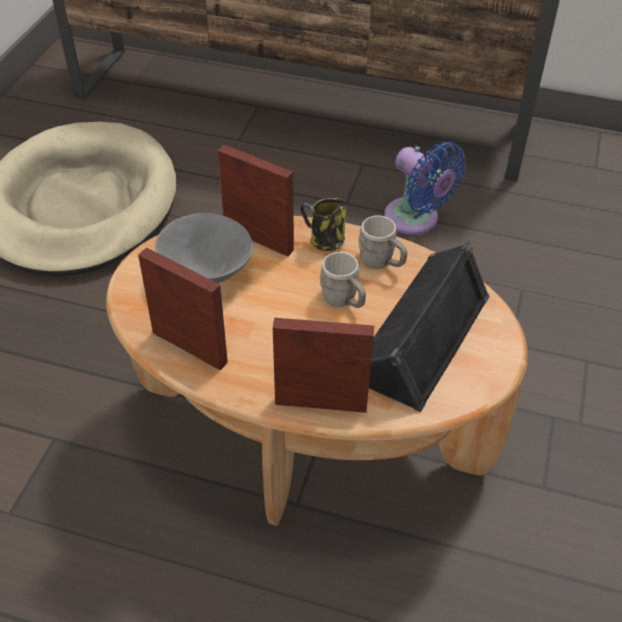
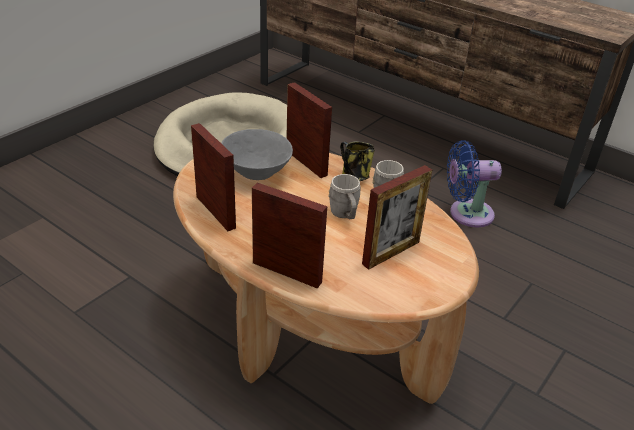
camera: 20 degrees right, 10 degrees down
black speaker [369,242,489,412] -> picture frame [362,165,432,270]
blue fan [384,142,466,235] -> blue fan turned 105 degrees clockwise [447,140,502,227]

